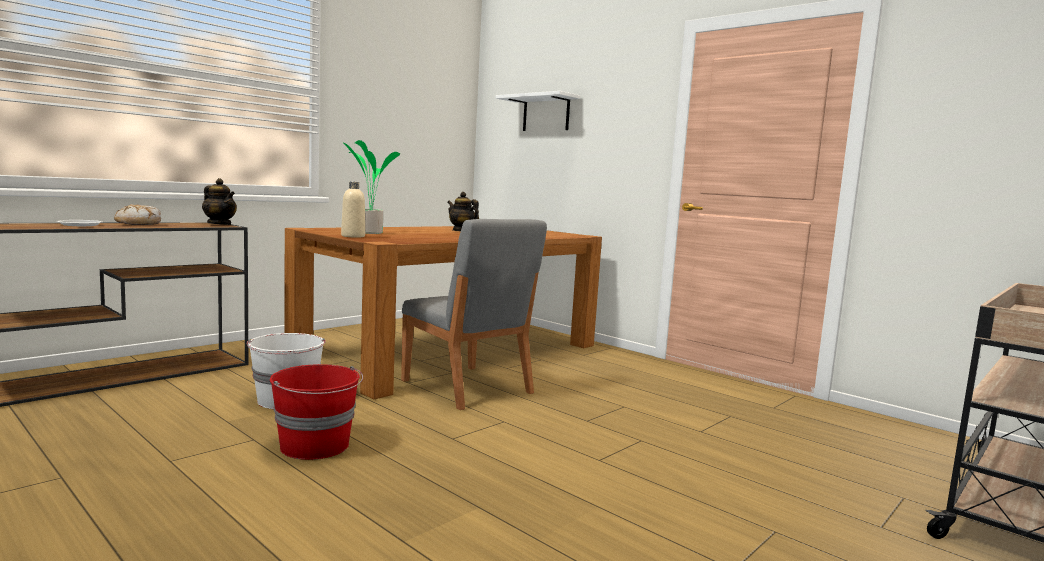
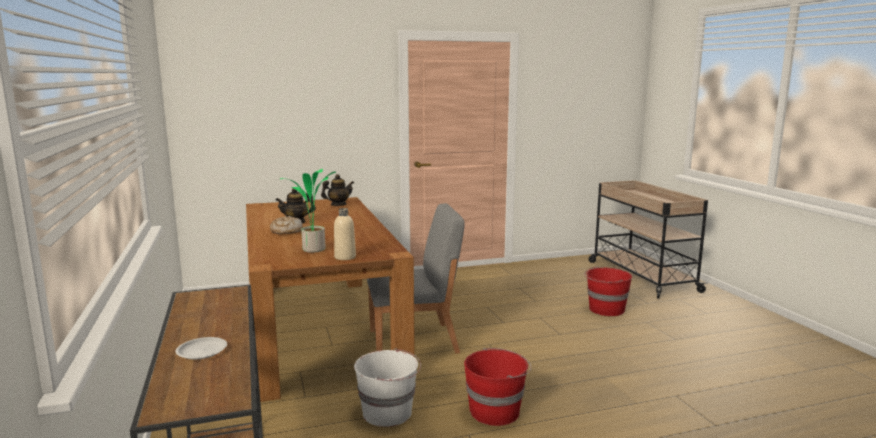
camera: 60 degrees left, 5 degrees up
bread [114,204,161,225] -> bread moved to [270,216,303,234]
teapot [202,178,237,225] -> teapot moved to [321,174,354,206]
white shelf [496,91,580,131] -> none
none -> red bucket [584,266,632,316]

